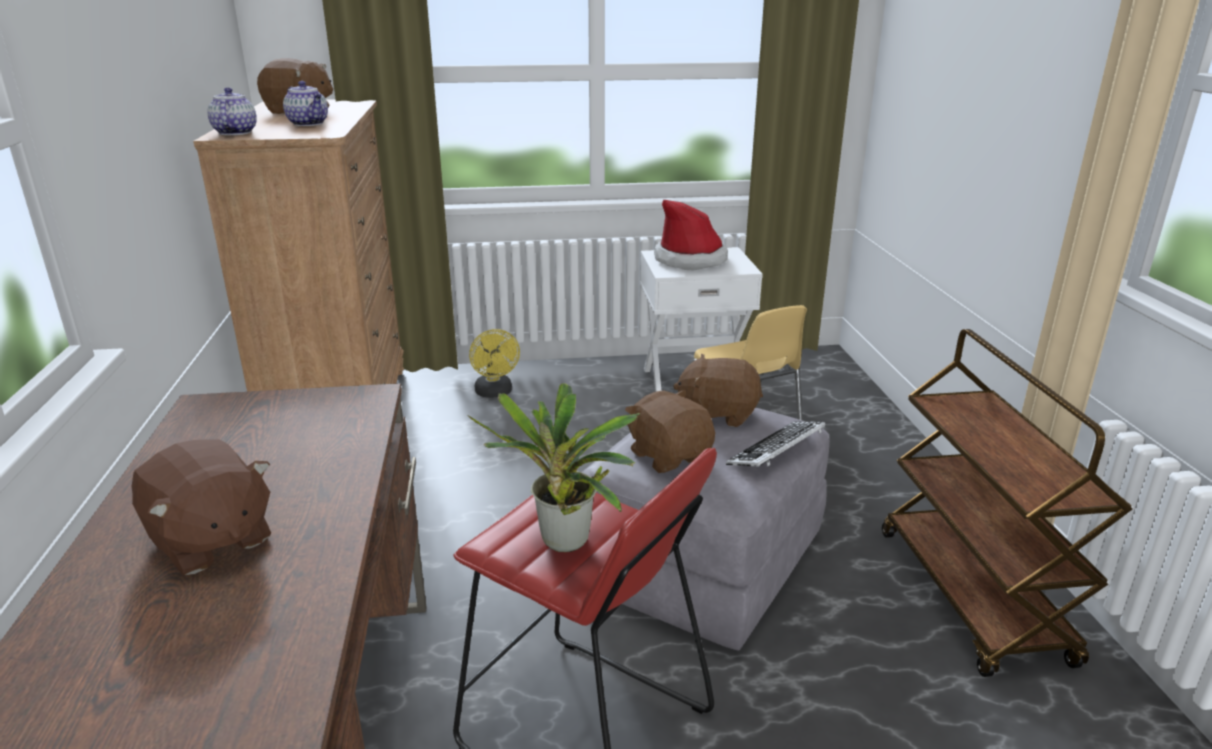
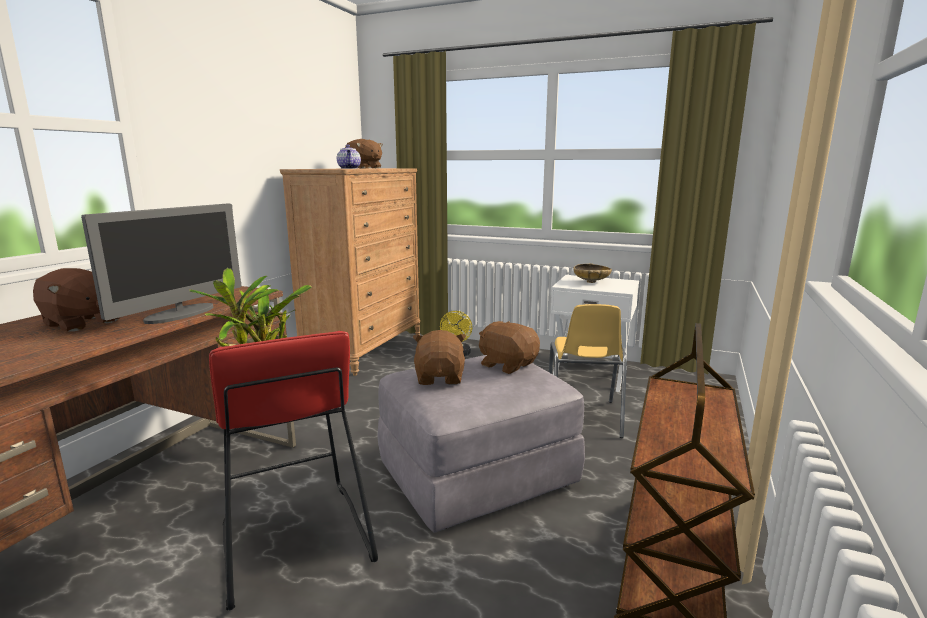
camera: 30 degrees right, 10 degrees down
brown plush toy [132,439,271,575] -> brown plush toy turned 45 degrees counterclockwise [33,268,120,332]
teapot [207,87,257,135] -> none
hat [654,200,728,271] -> beige bowl [573,263,612,283]
keyboard [726,421,826,466] -> none
none -> monitor [81,204,242,324]

